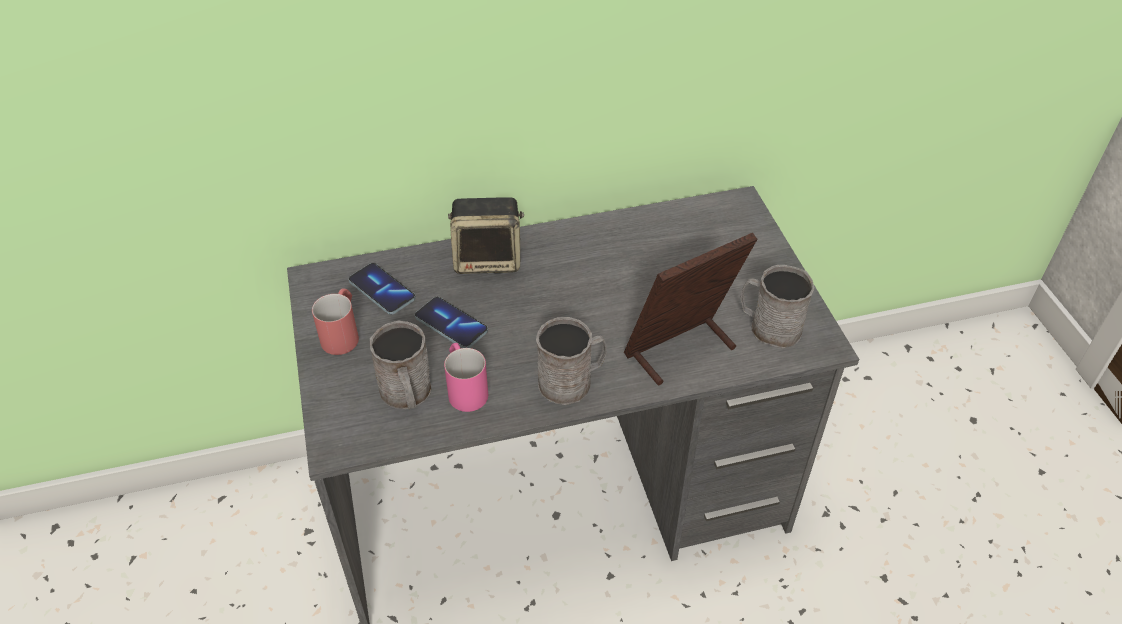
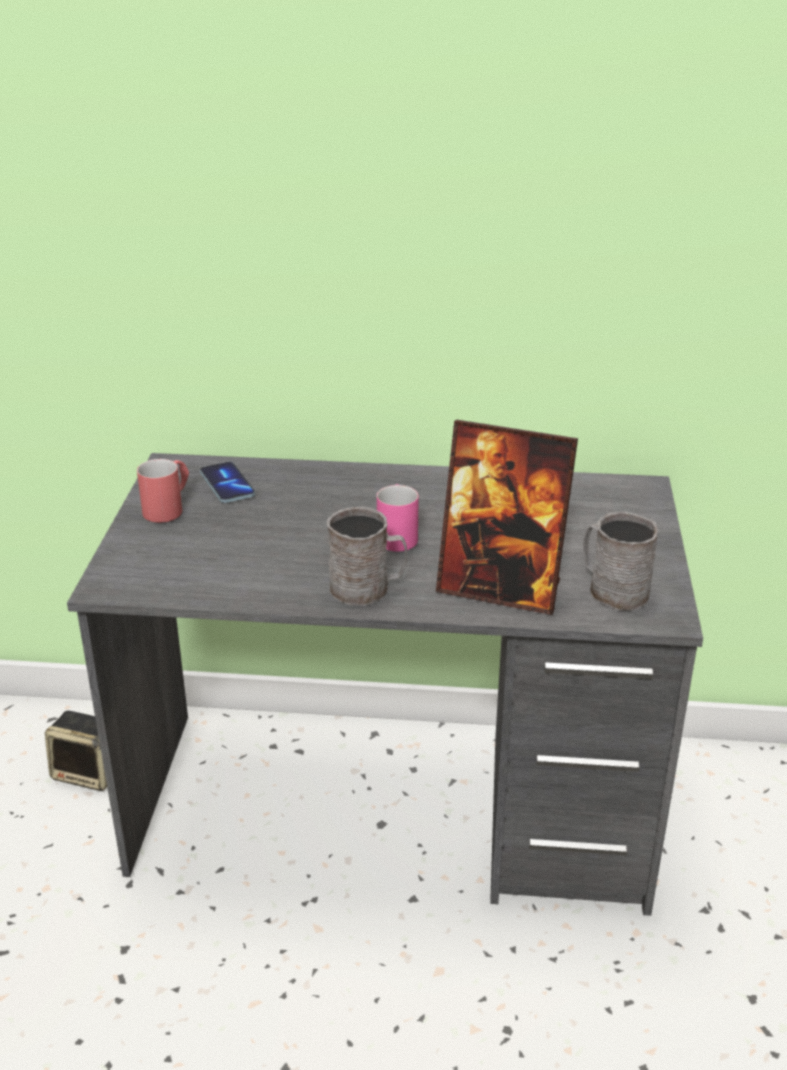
camera: 20 degrees right, 15 degrees down
grey mug [370,320,432,409] -> none
phone [415,297,488,348] -> none
pink mug [444,343,488,412] -> pink mug moved to [377,484,419,552]
speaker [448,197,524,274] -> speaker moved to [45,711,107,791]
picture frame [624,233,757,385] -> picture frame turned 150 degrees counterclockwise [436,420,578,615]

